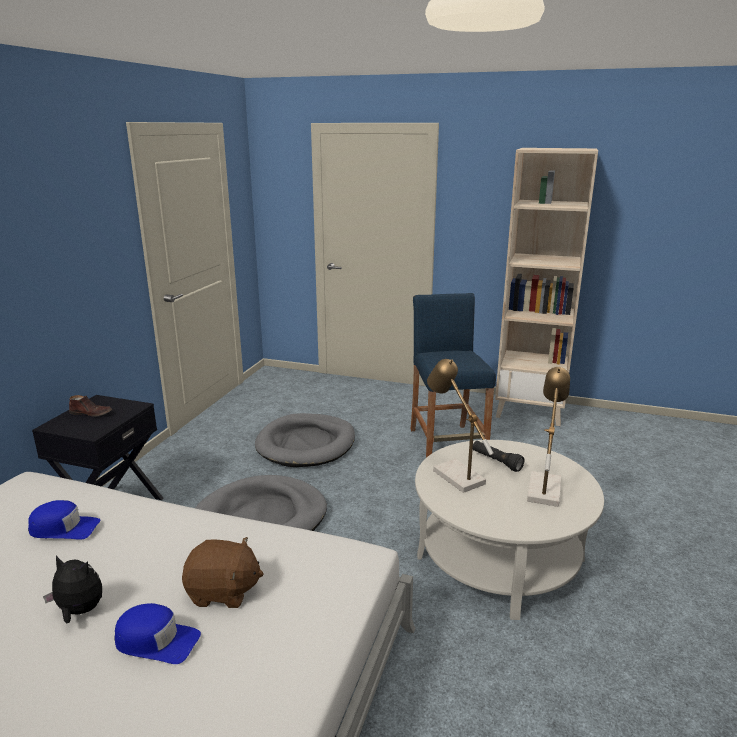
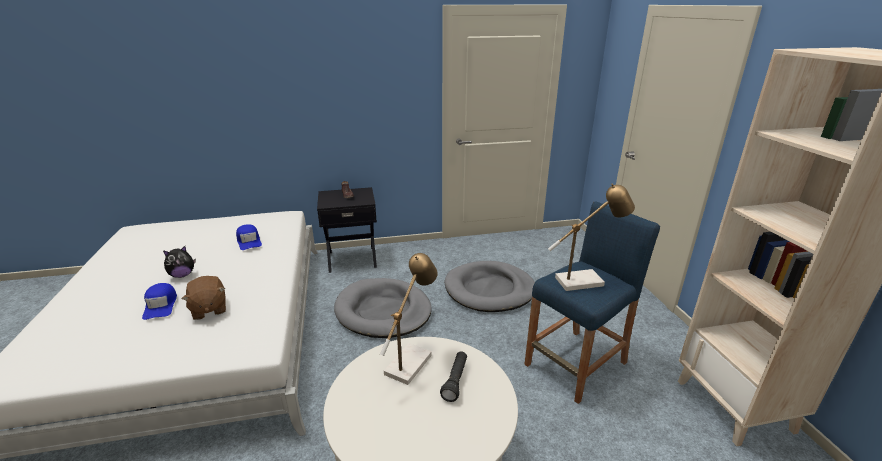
camera: 60 degrees right, 5 degrees up
plush toy [43,556,102,624] -> plush toy turned 75 degrees clockwise [163,246,196,278]
table lamp [527,367,570,507] -> table lamp moved to [548,184,635,291]

